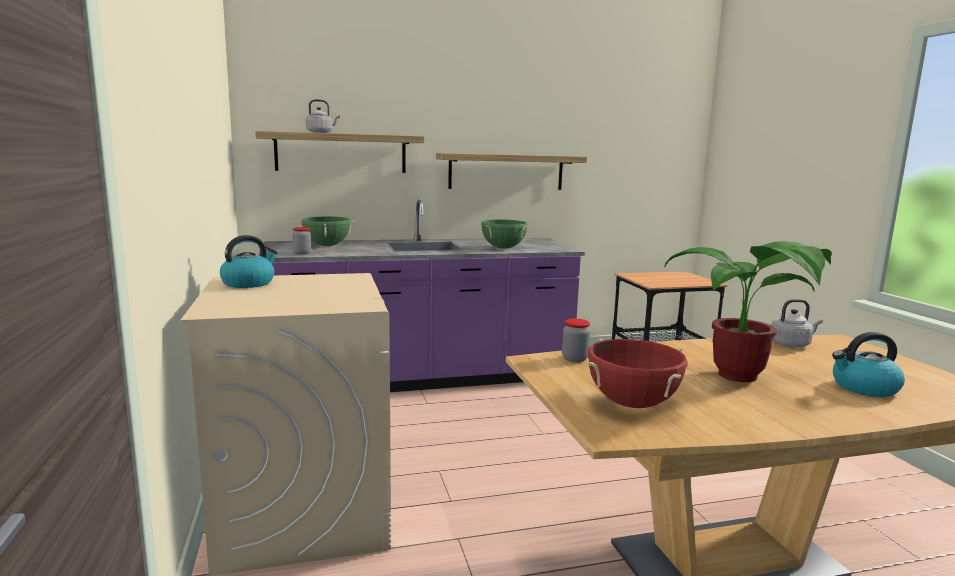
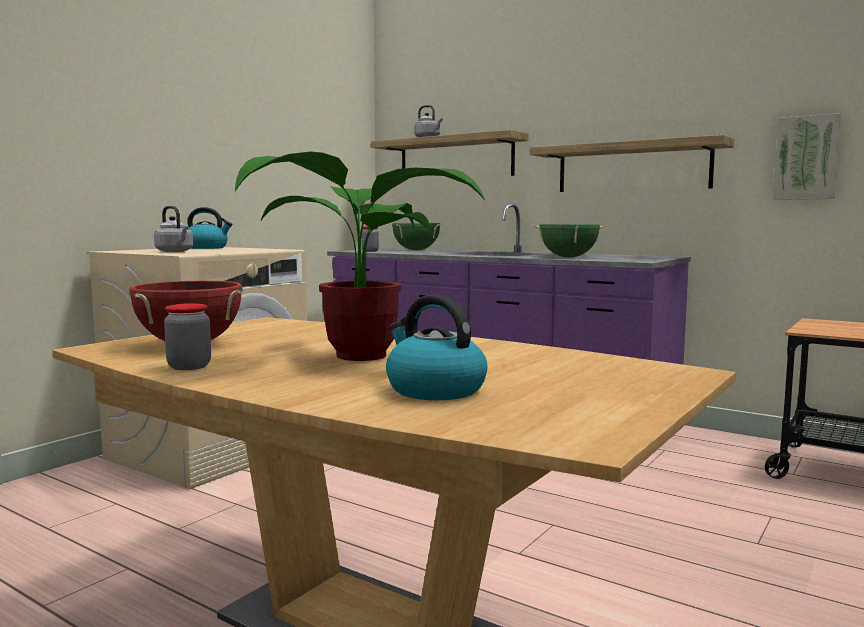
camera: 50 degrees right, 5 degrees down
jar [562,318,591,362] -> jar moved to [164,303,211,370]
grey kettle [771,299,823,347] -> grey kettle moved to [154,206,193,252]
none -> picture [773,113,842,200]

